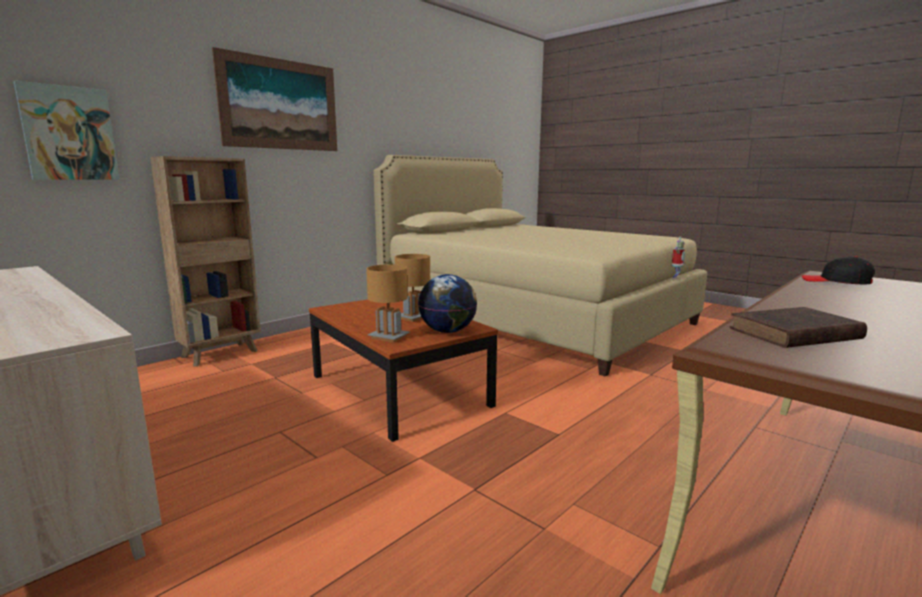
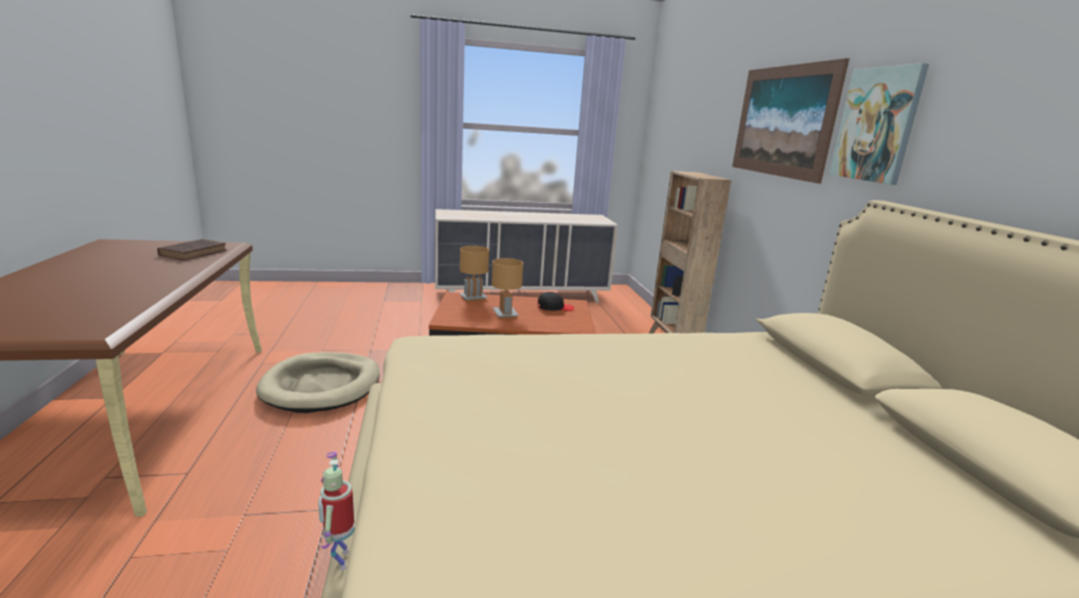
camera: 125 degrees right, 5 degrees up
picture [13,81,120,180] -> picture moved to [829,63,929,185]
globe [418,274,477,333] -> none
black cap [802,256,875,284] -> black cap moved to [538,291,574,311]
none -> beige dog bed [256,352,380,413]

